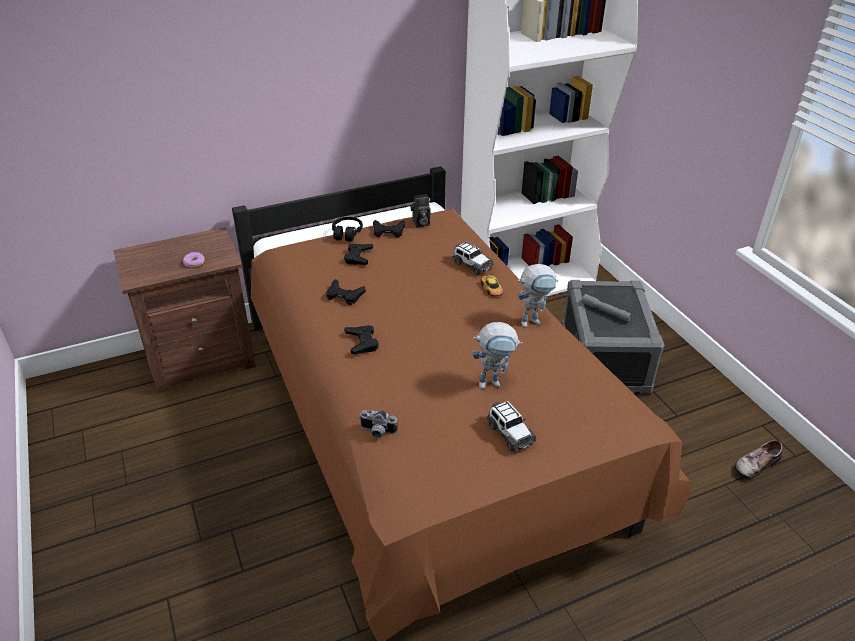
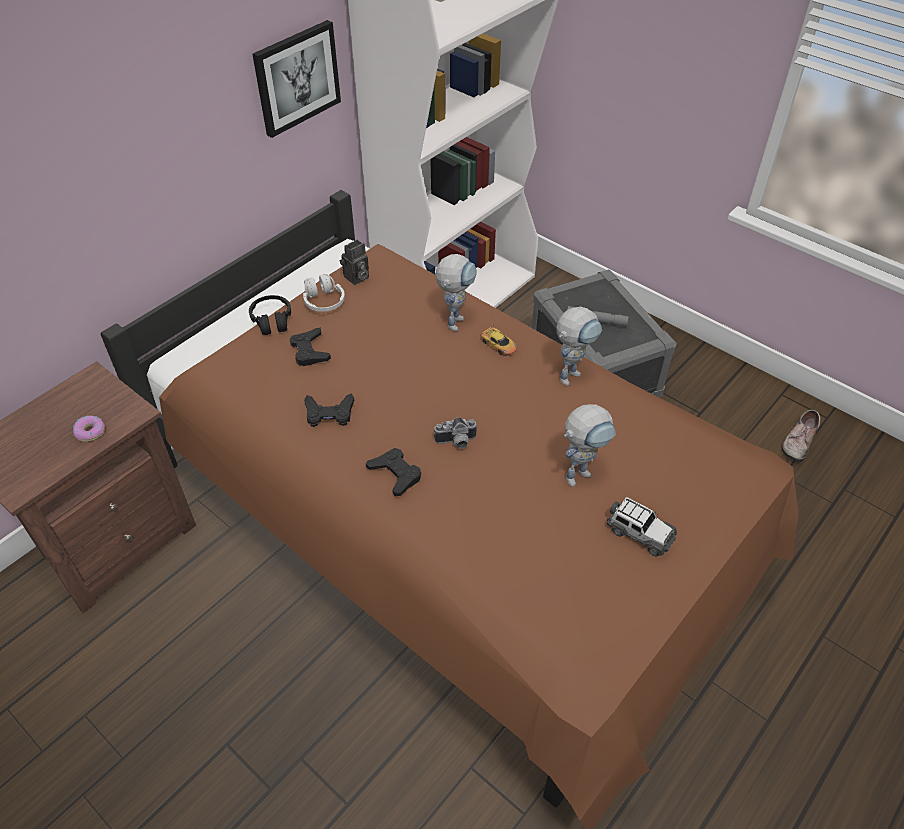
camera: 25 degrees left, 10 degrees up
camera [359,410,398,438] -> camera moved to [434,417,478,448]
black game controller [373,220,406,238] -> white headphones [303,274,345,312]
toy car [452,242,494,275] -> toy robot [435,254,477,332]
none -> picture [252,20,341,138]

